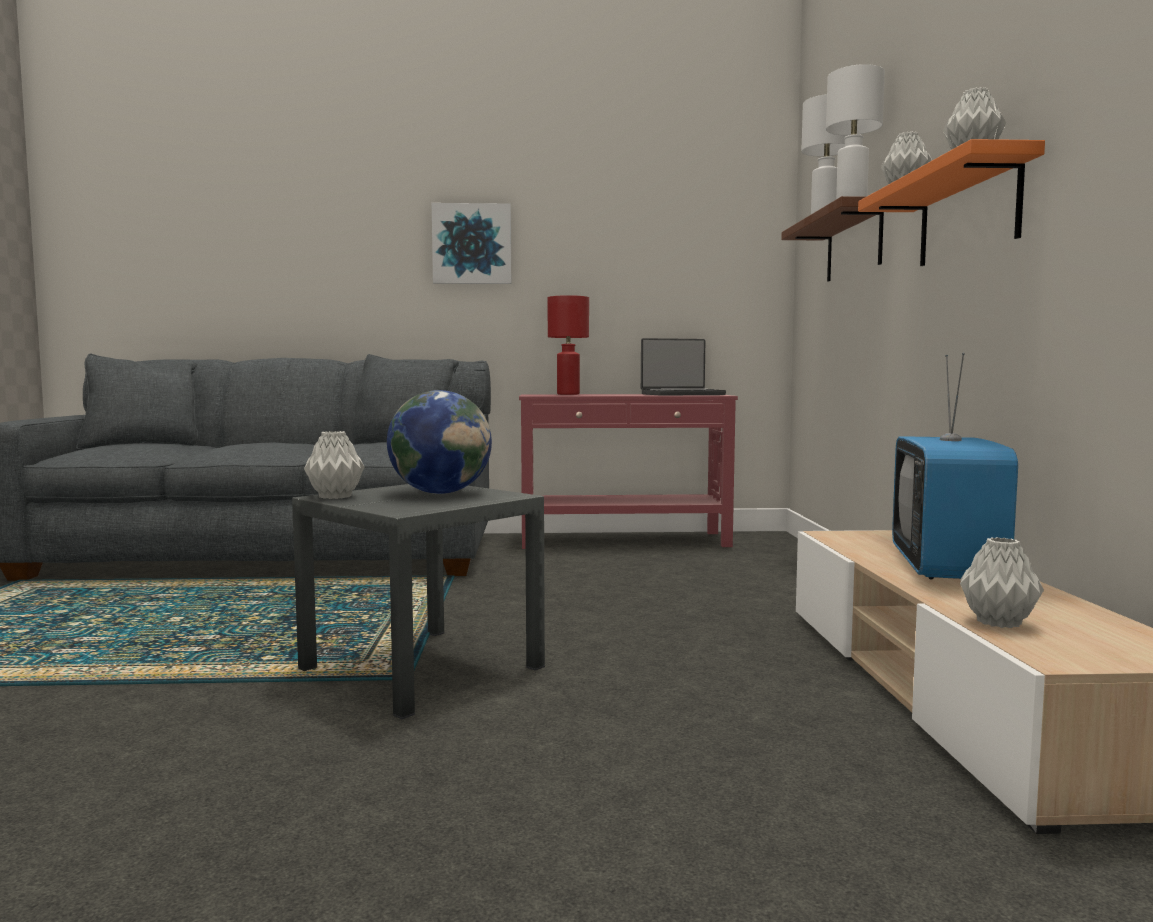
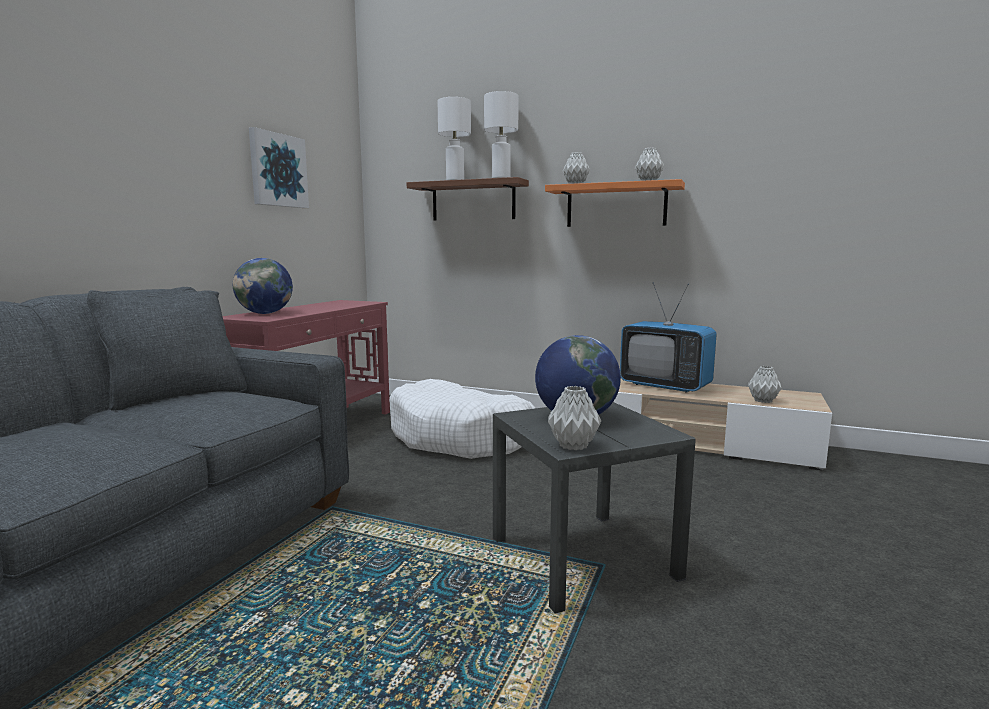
camera: 65 degrees left, 5 degrees up
picture [432,203,511,284] -> picture moved to [249,127,309,208]
red table lamp [548,295,589,395] -> globe [233,258,293,314]
laptop [641,338,726,396] -> none
none -> white dog bed [389,379,535,459]

